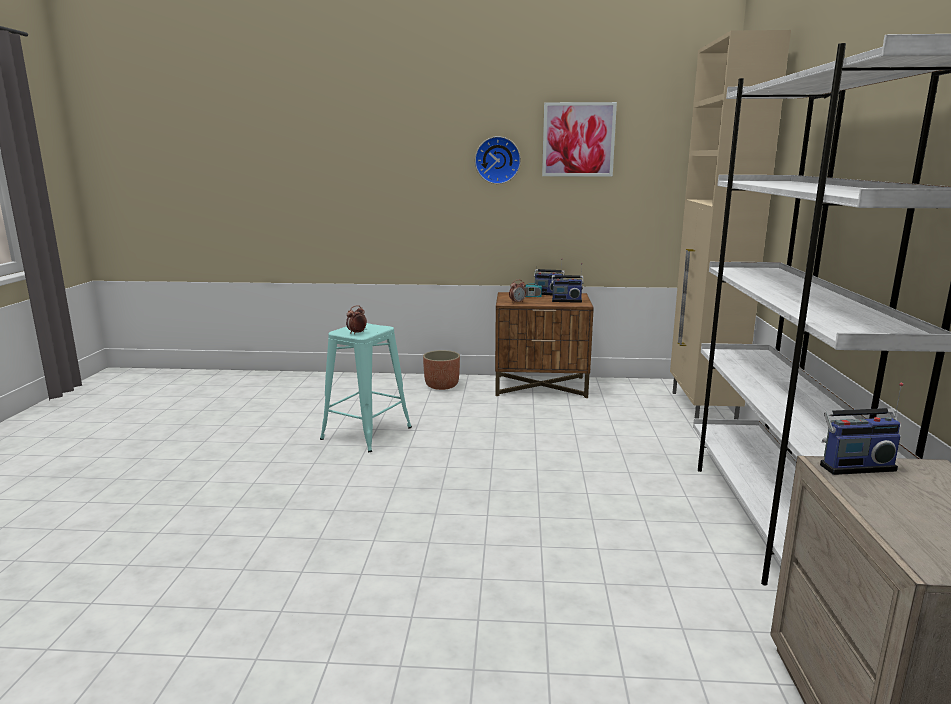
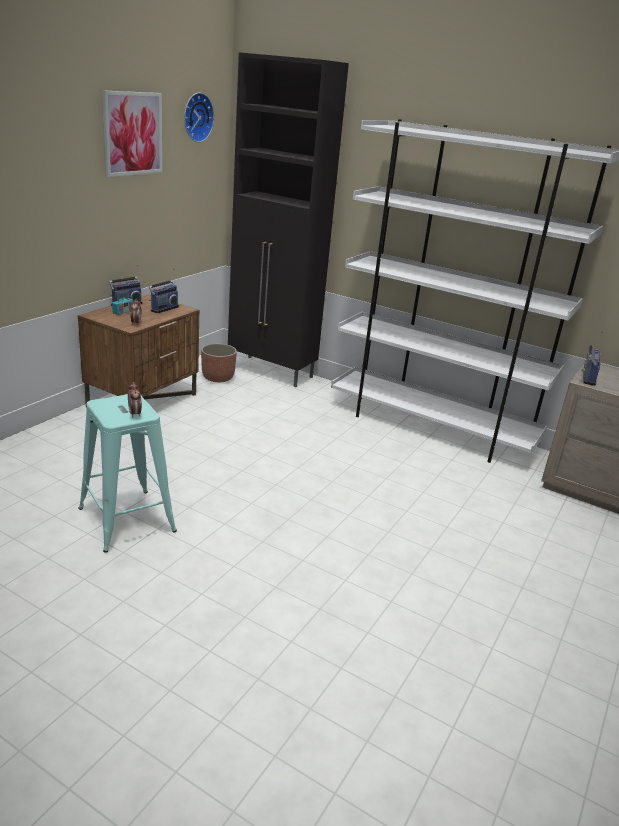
camera: 65 degrees left, 10 degrees up
planter [423,350,460,390] -> planter moved to [201,343,237,382]
wall clock [475,136,521,184] -> wall clock moved to [184,93,214,142]
beige cabinet [670,30,791,419] -> black cabinet [228,52,349,387]

